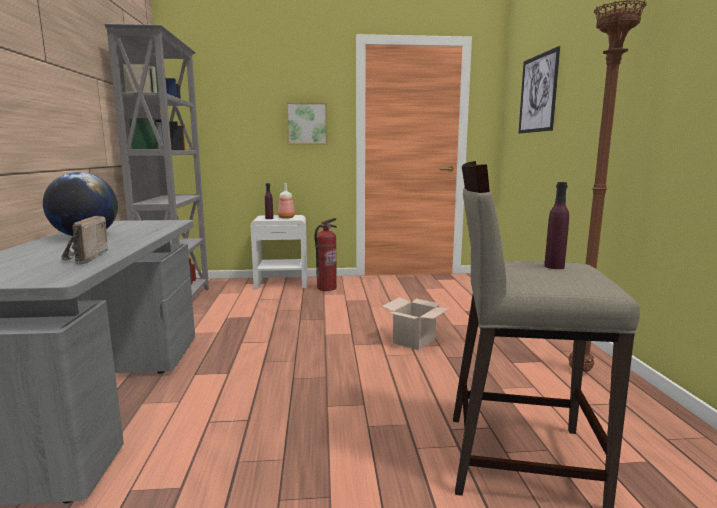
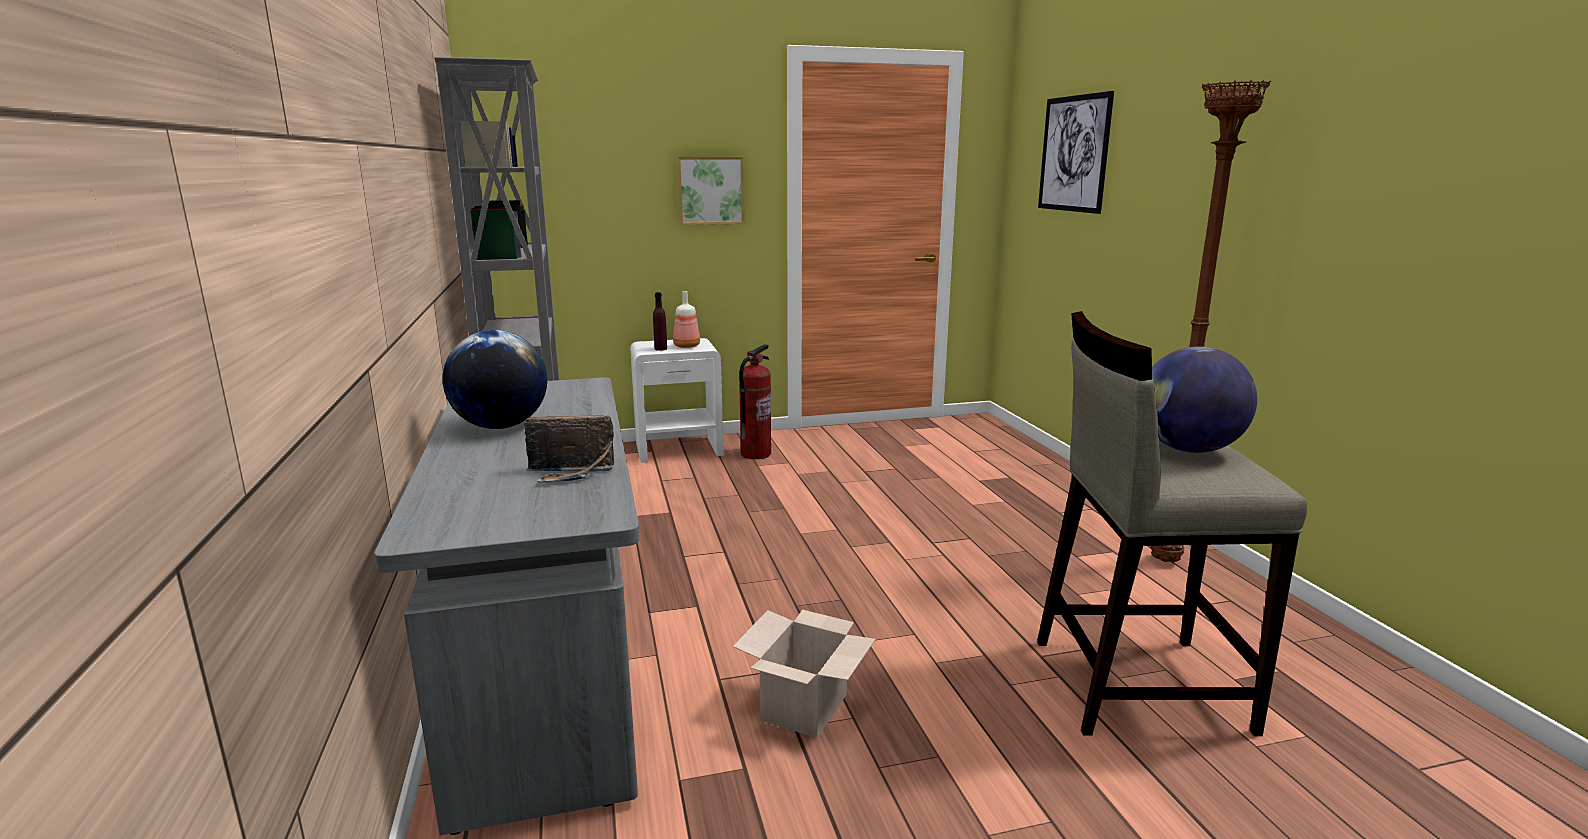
camera: 10 degrees left, 5 degrees up
radio [61,216,108,264] -> radio turned 75 degrees counterclockwise [524,415,614,483]
cardboard box [382,297,450,350] -> cardboard box moved to [733,610,876,738]
purple bottle [544,182,569,269] -> globe [1152,346,1257,453]

